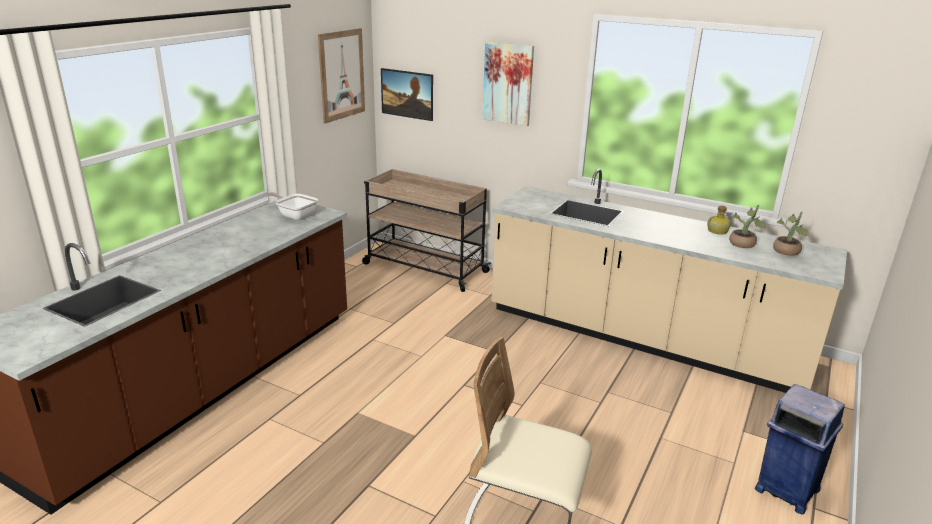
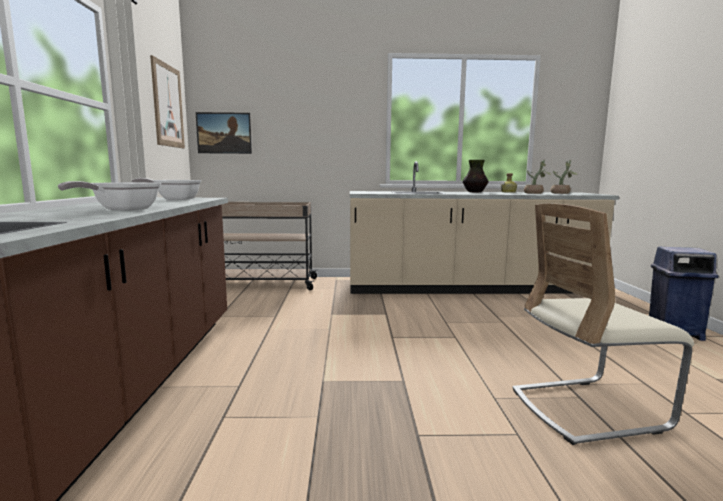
camera: 30 degrees left, 15 degrees down
picture [482,41,534,126] -> none
none -> frying pan [58,181,161,211]
none -> vase [463,160,488,192]

